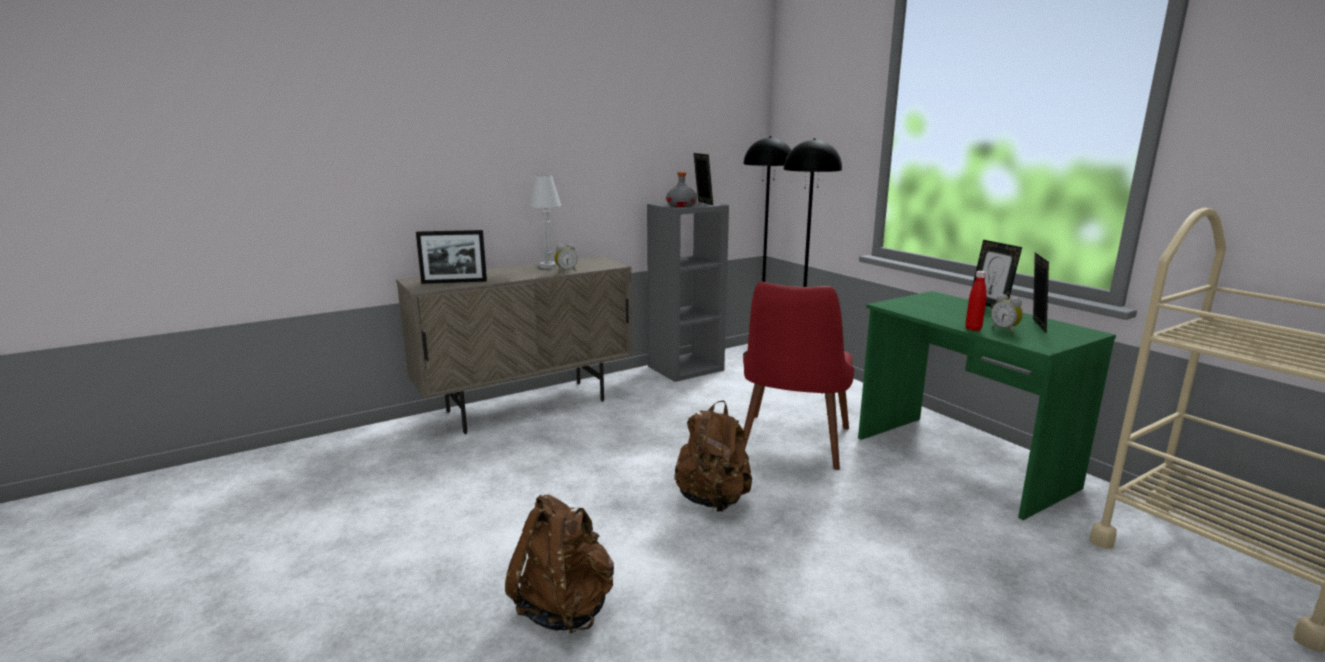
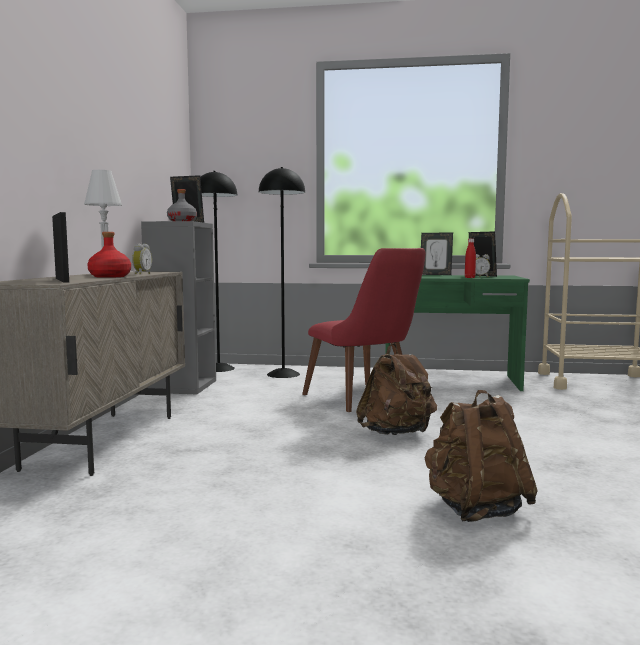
camera: 50 degrees left, 10 degrees down
picture frame [416,230,487,284] -> picture frame turned 60 degrees counterclockwise [52,212,69,283]
none -> red bottle [87,232,131,278]

